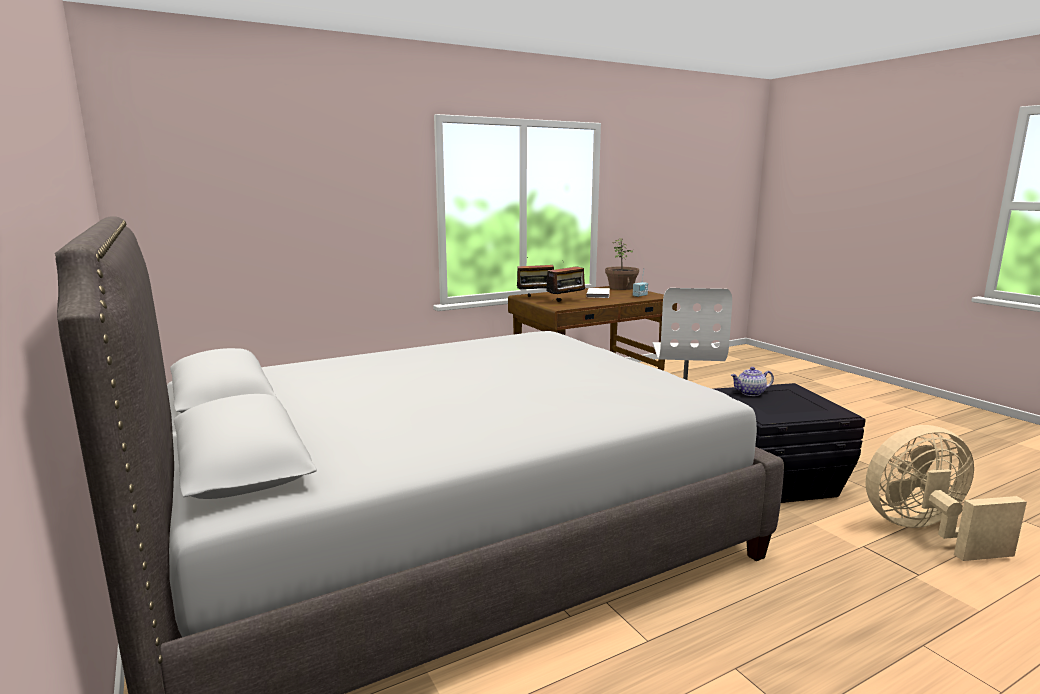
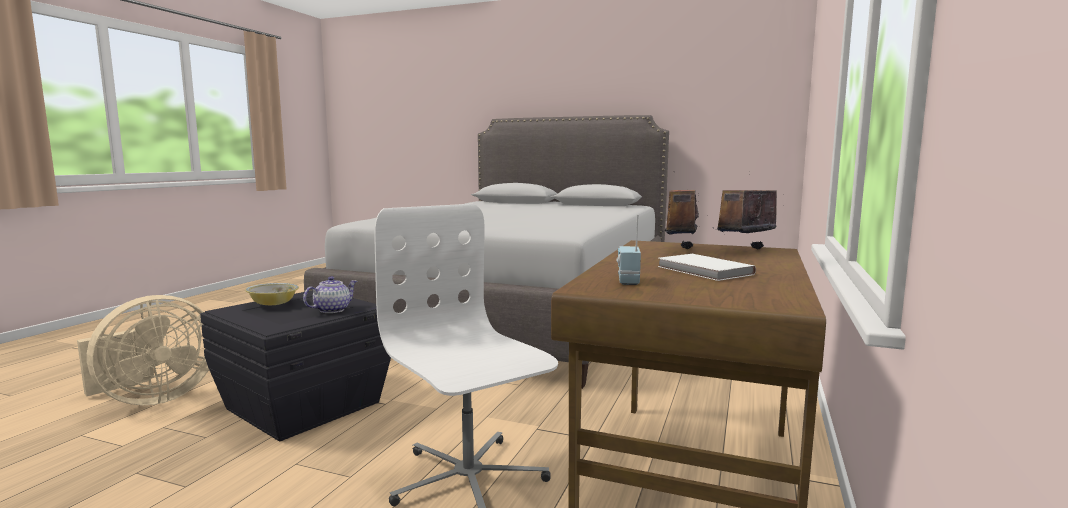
camera: 140 degrees right, 5 degrees down
potted plant [605,238,639,290] -> none
none -> bowl [245,283,299,305]

